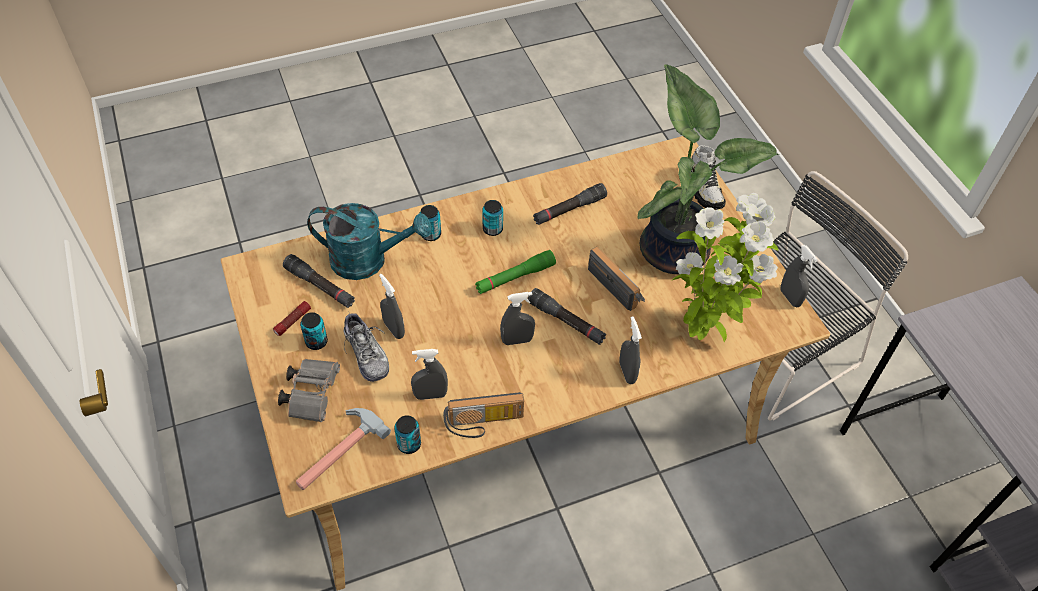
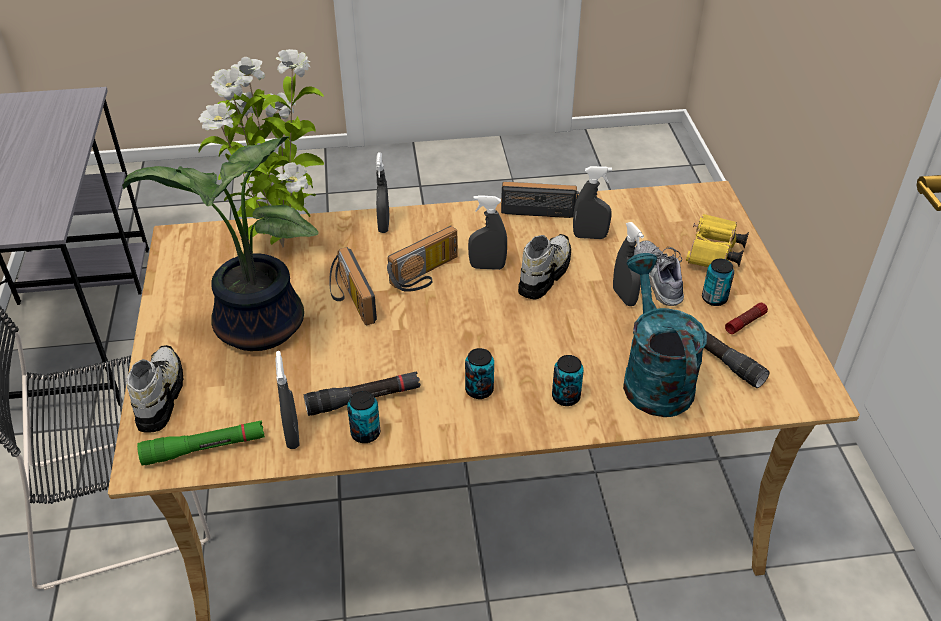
camera: 165 degrees left, 10 degrees down
grey binoculars [278,359,340,422] -> yellow binoculars [686,214,749,267]
hammer [296,408,391,490] -> none
turquoise watering can [307,203,431,280] -> turquoise watering can turned 60 degrees clockwise [623,253,707,417]
can [394,415,421,454] -> can moved to [347,391,380,443]
green flashlight [475,250,556,294] -> green flashlight moved to [137,421,265,465]
black flashlight [528,288,606,345] -> radio [387,226,458,292]
grey spray bottle [780,245,818,307] -> grey spray bottle moved to [275,351,300,449]
none -> shoe [518,234,571,299]

